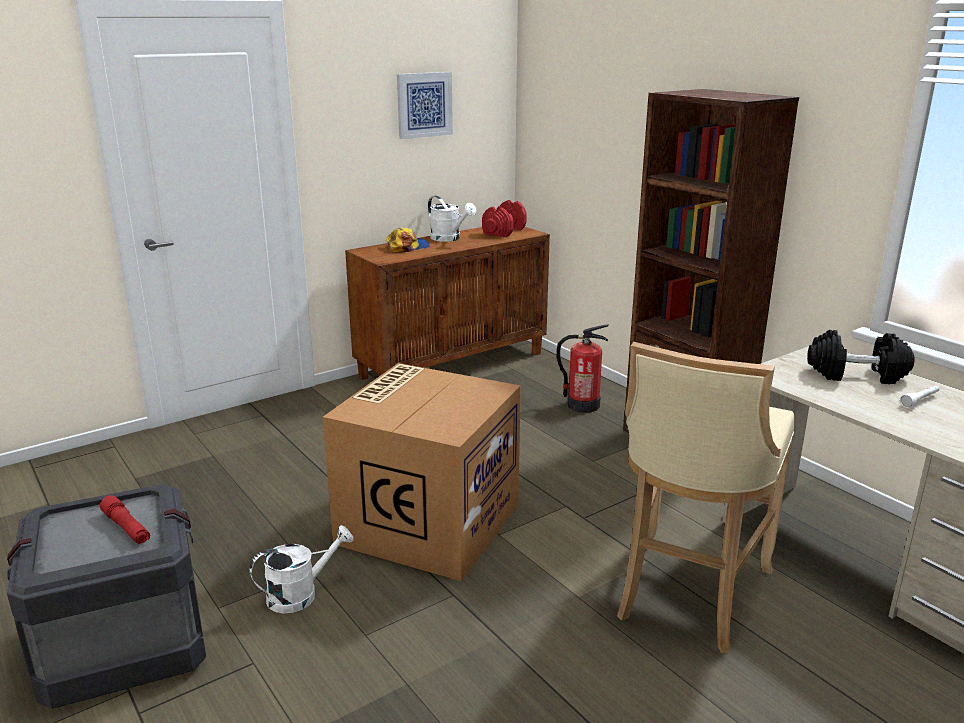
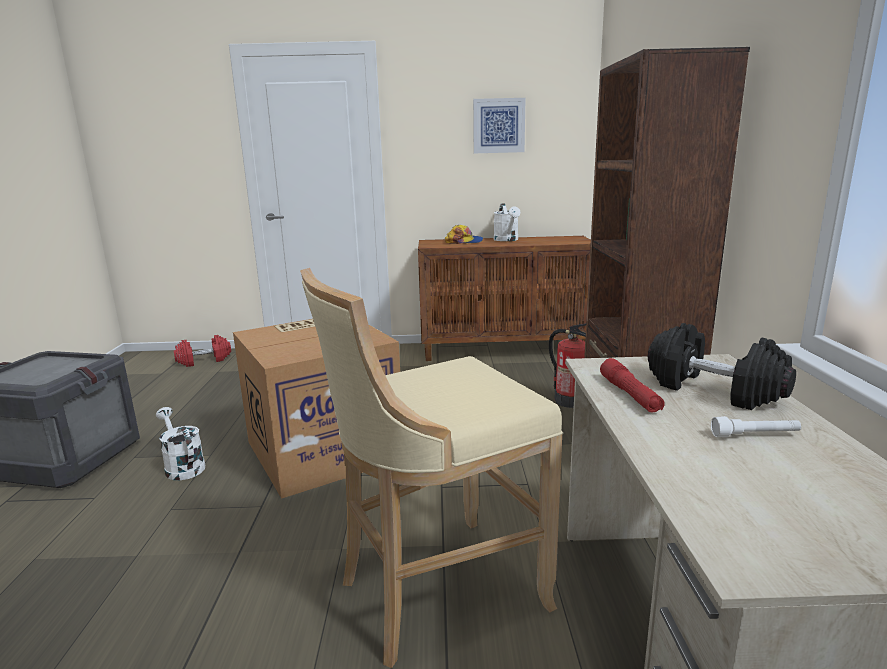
camera: 35 degrees right, 5 degrees down
red flashlight [100,495,150,544] -> red flashlight moved to [600,358,665,412]
white watering can [250,525,354,614] -> white watering can turned 135 degrees counterclockwise [156,407,205,480]
red dumbbell [482,200,527,237] -> red dumbbell moved to [174,335,231,367]

